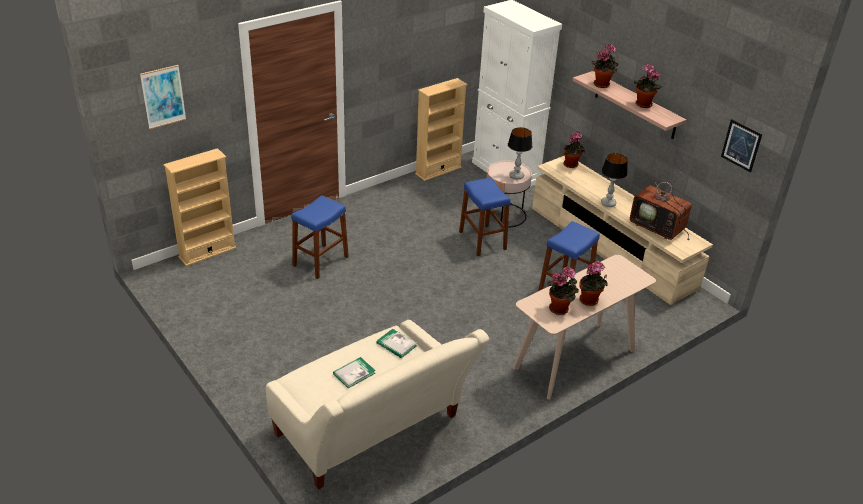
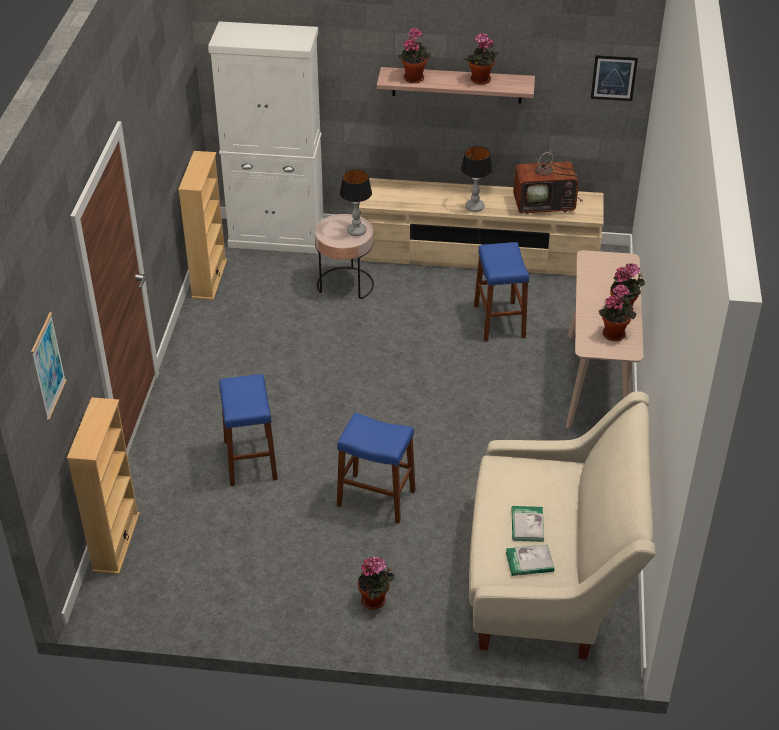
camera: 45 degrees left, 5 degrees up
book [376,329,417,358] -> book moved to [506,544,554,576]
blue stool [459,178,511,256] -> blue stool moved to [337,413,415,524]
potted plant [563,131,585,168] -> potted plant moved to [358,557,395,609]

